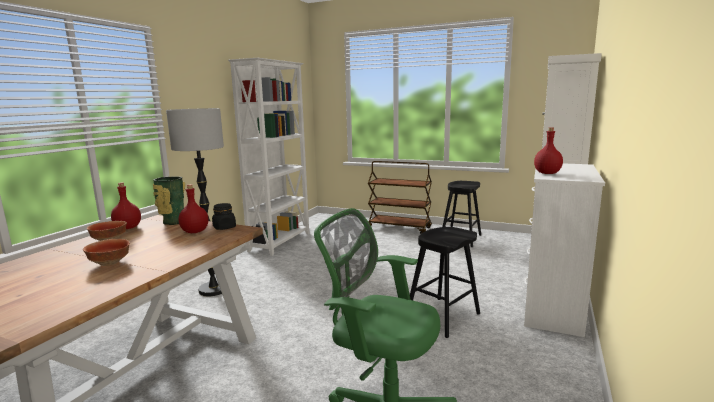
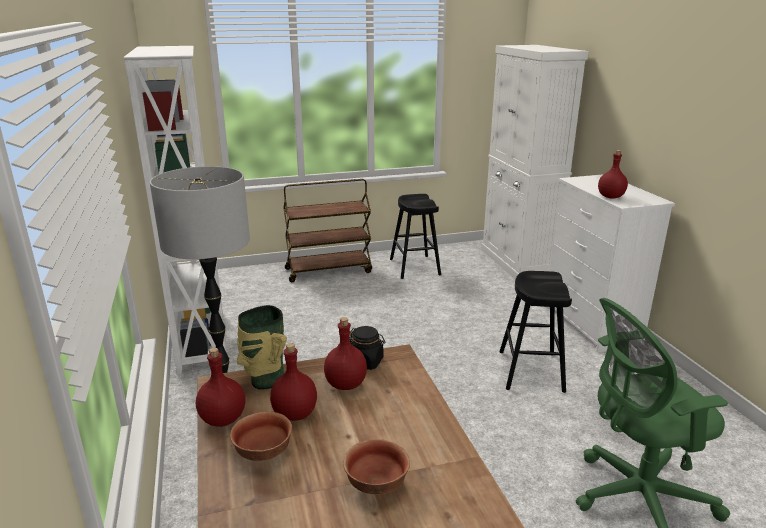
camera: 40 degrees left, 10 degrees up
none -> red bottle [270,343,317,421]

